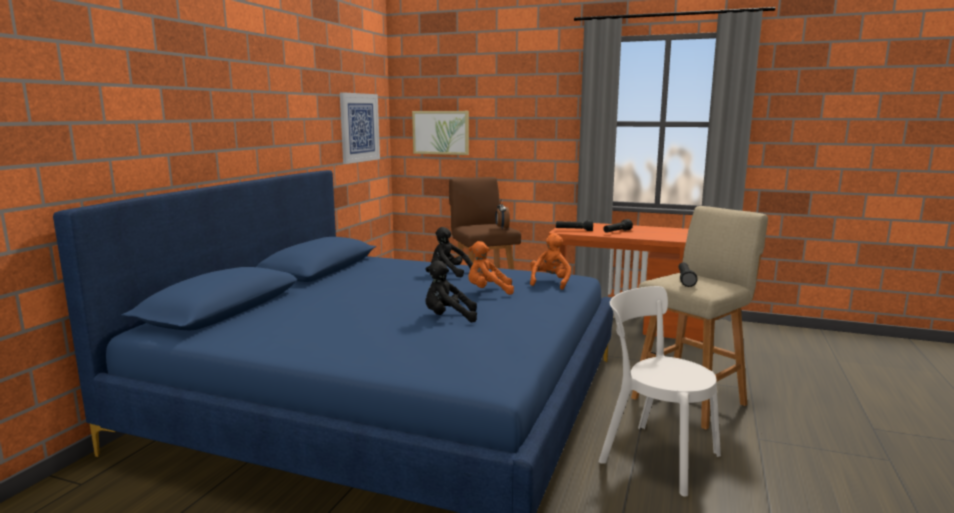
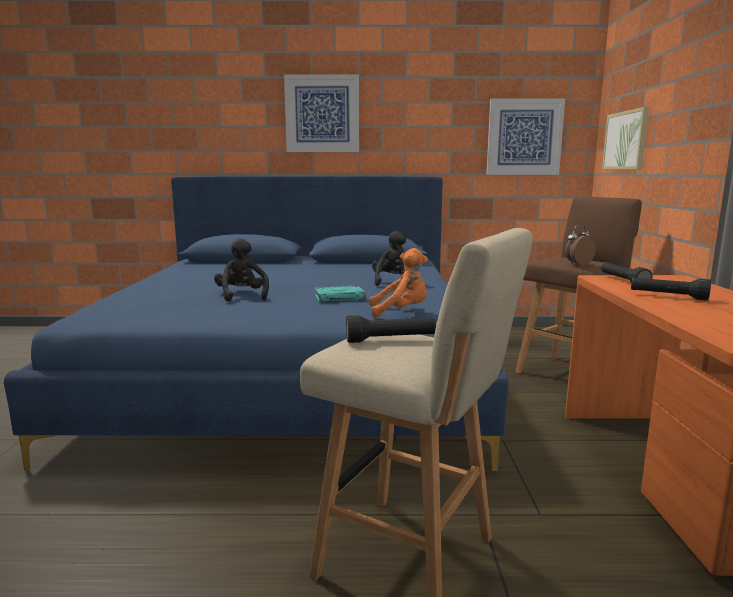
camera: 70 degrees right, 0 degrees up
orange plush toy [468,241,514,295] -> turquoise book [315,285,365,303]
white chair [598,286,721,497] -> none
none -> picture [284,74,359,152]

